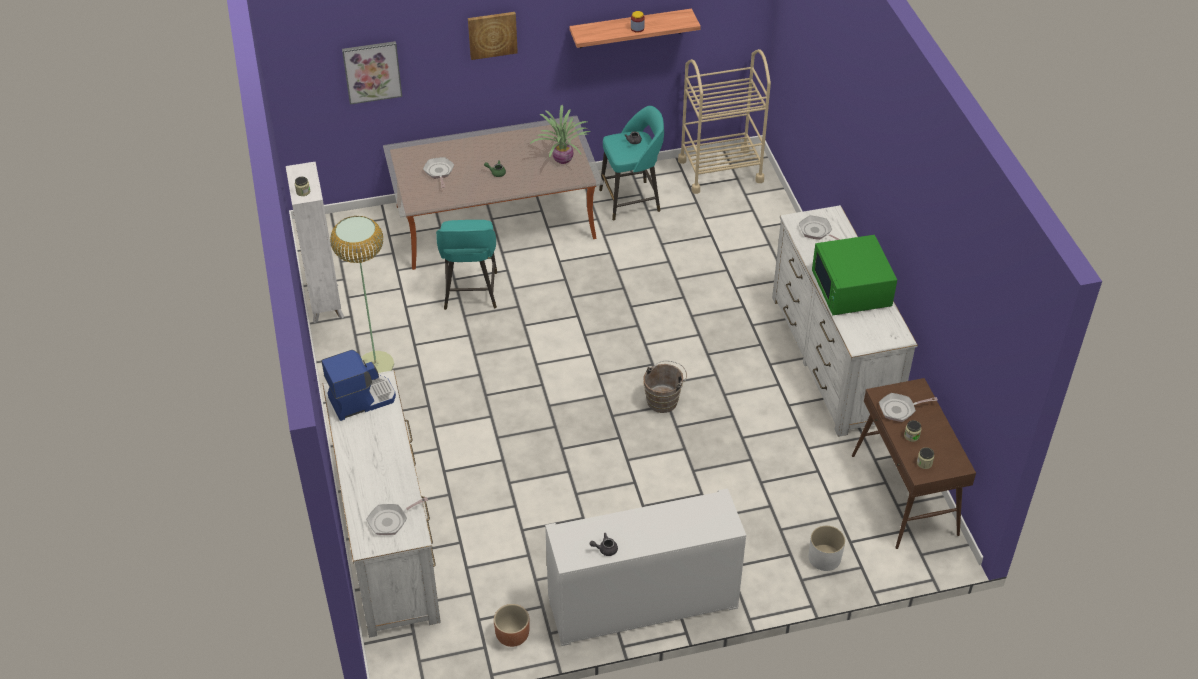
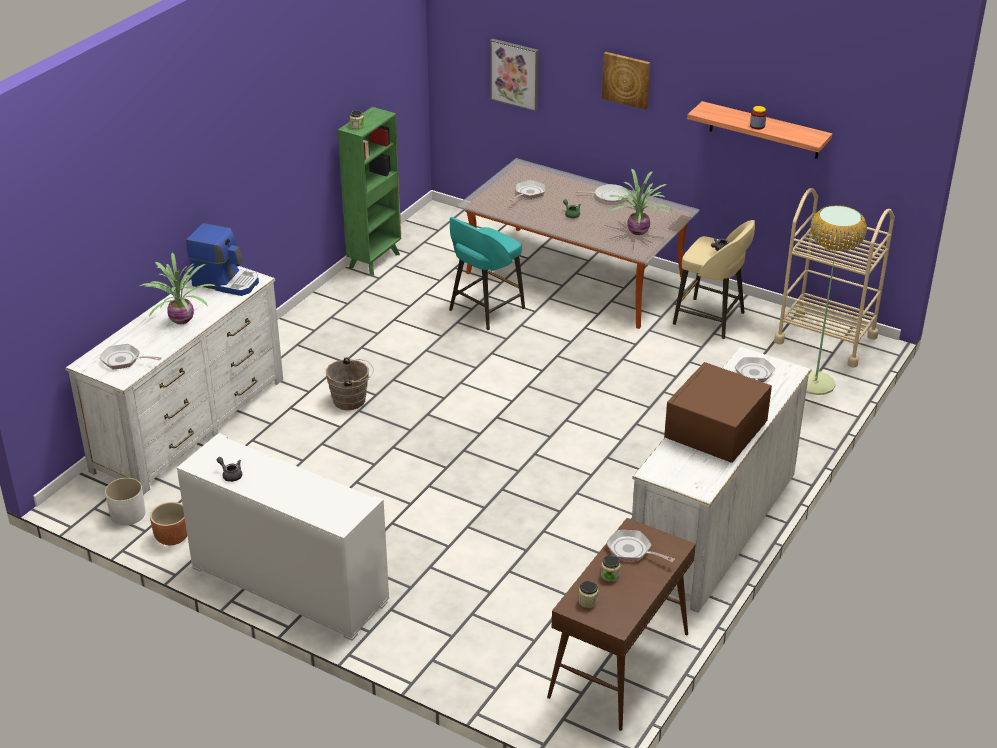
camera: 45 degrees right, 10 degrees down
white bookcase [286,161,344,323] -> green bookcase [338,107,401,276]
floor lamp [330,216,394,373] -> floor lamp moved to [806,205,867,395]
turquoise stool [599,106,664,220] -> beige stool [673,220,755,339]
brown bucket [643,361,687,413] -> brown bucket moved to [326,357,374,410]
white planter [808,526,845,571] -> white planter moved to [105,478,145,525]
green microwave [812,235,897,315] -> brown microwave [664,362,772,463]
none -> potted plant [140,253,217,324]
none -> frying pan [576,184,628,203]

